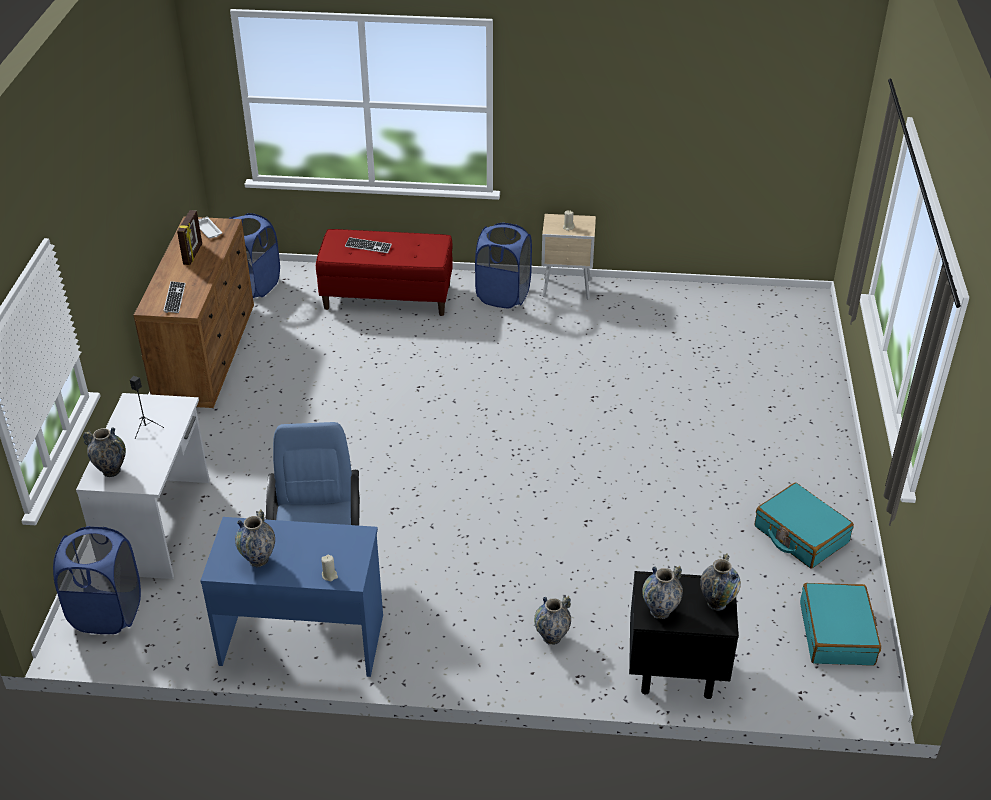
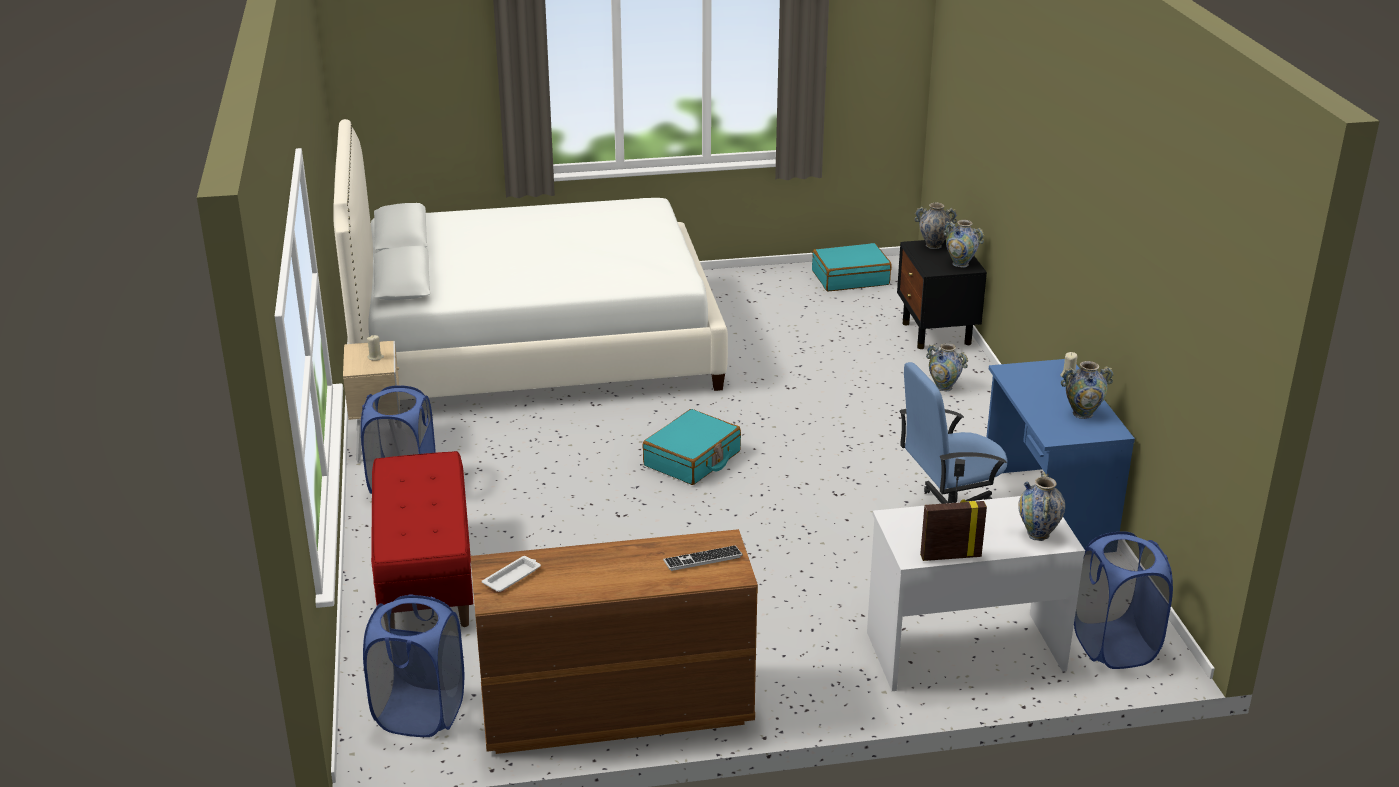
camera: 105 degrees left, 10 degrees down
picture frame [177,210,202,265] -> picture frame moved to [920,499,987,561]
keyboard [345,237,392,253] -> none
turquoise suitcase [755,483,854,568] -> turquoise suitcase moved to [642,409,741,485]
none -> white bed [333,119,728,398]

